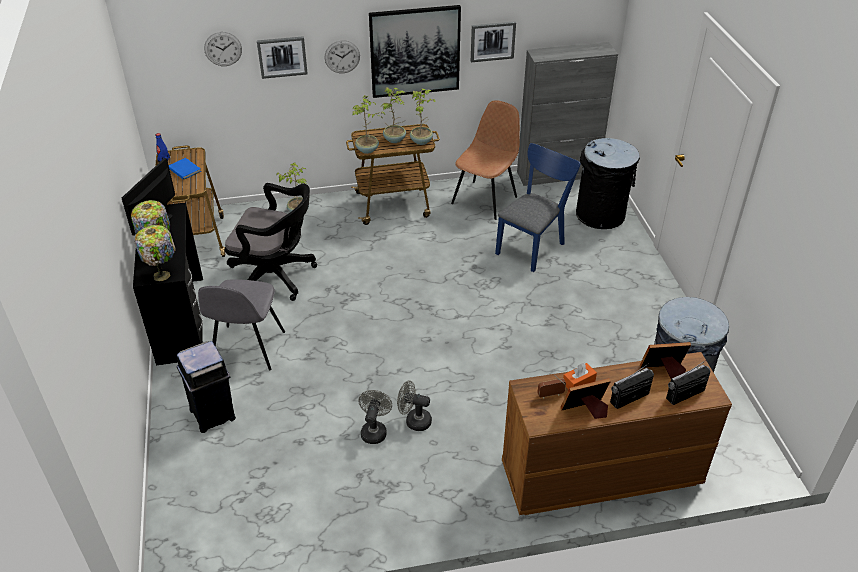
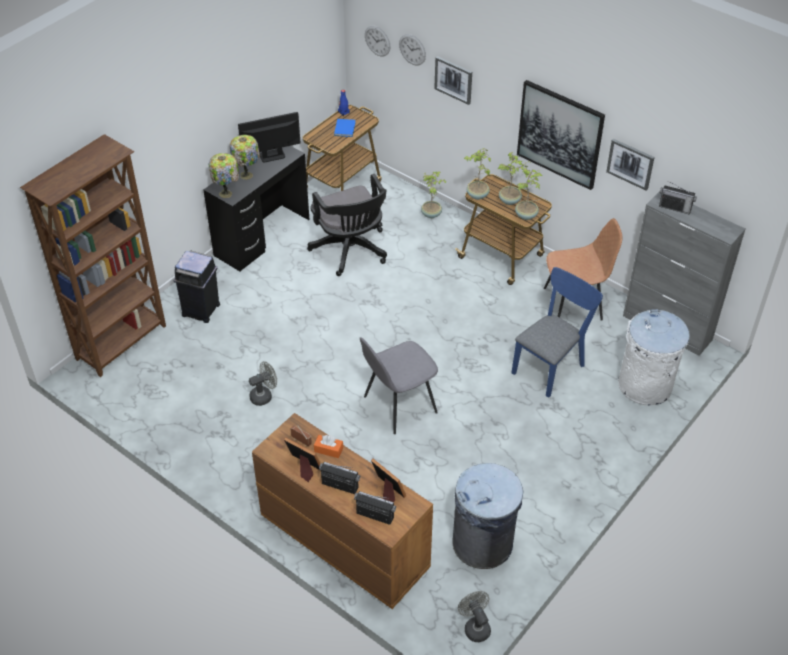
camera: 50 degrees right, 5 degrees up
grey chair [198,279,285,371] -> grey chair moved to [360,337,438,434]
wall clock [324,40,360,73] -> wall clock moved to [365,26,390,56]
grey fan [397,381,432,431] -> grey fan moved to [458,591,491,642]
blue chair [495,143,580,272] -> blue chair turned 45 degrees counterclockwise [511,267,603,398]
black trash can [576,138,640,229] -> white trash can [618,309,690,406]
none -> brown bookcase [20,134,166,377]
none -> radio [659,181,697,215]

